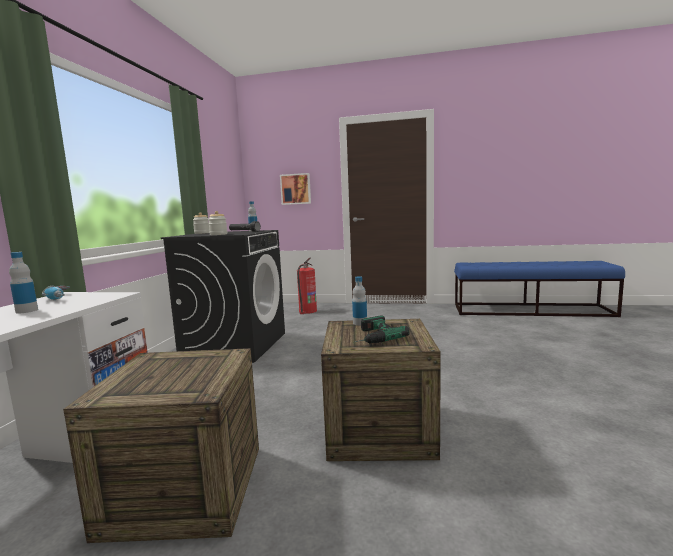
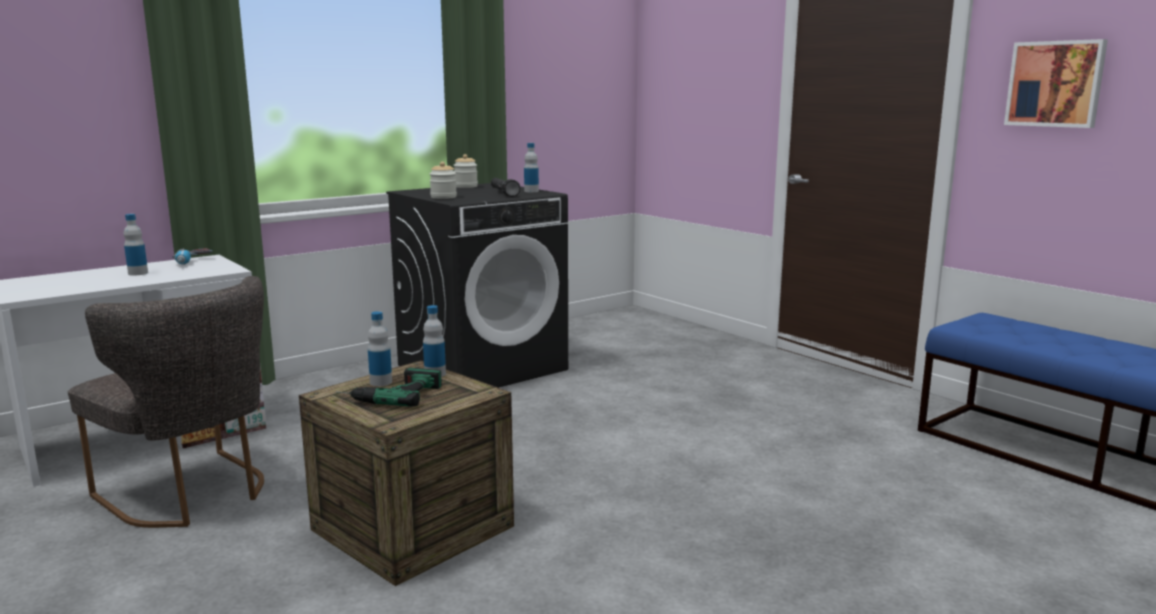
camera: 40 degrees right, 5 degrees up
crate [63,348,259,543] -> grey chair [68,276,264,528]
picture [280,173,311,205] -> picture moved to [1004,39,1108,128]
fire extinguisher [297,257,317,314] -> none
none -> bottle [368,311,392,386]

